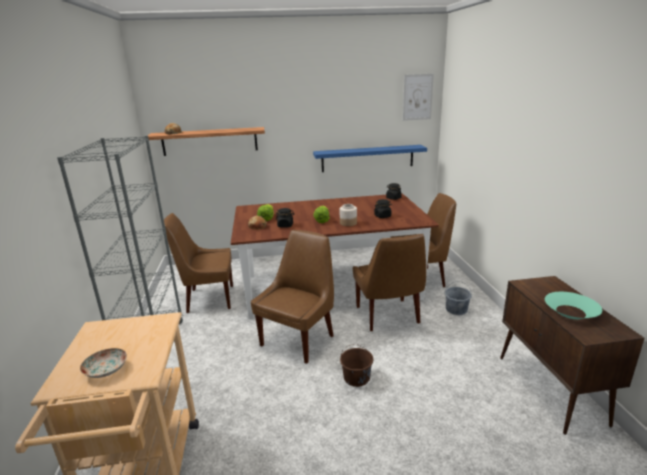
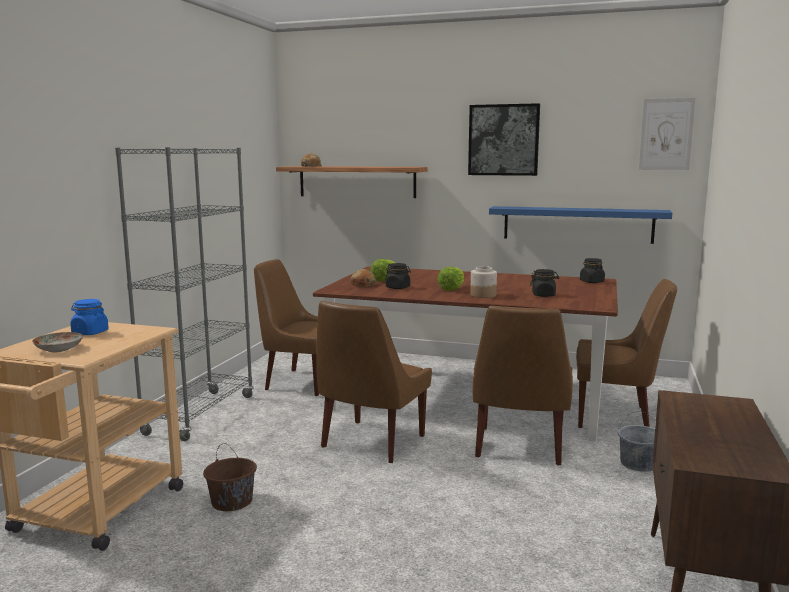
camera: 25 degrees right, 10 degrees down
brown chair [251,230,334,364] -> brown chair turned 150 degrees clockwise [316,301,432,463]
brown bucket [340,344,373,387] -> brown bucket moved to [203,443,257,511]
turquoise bowl [545,292,602,319] -> none
none -> blue jar [70,299,109,335]
none -> picture [468,103,540,176]

